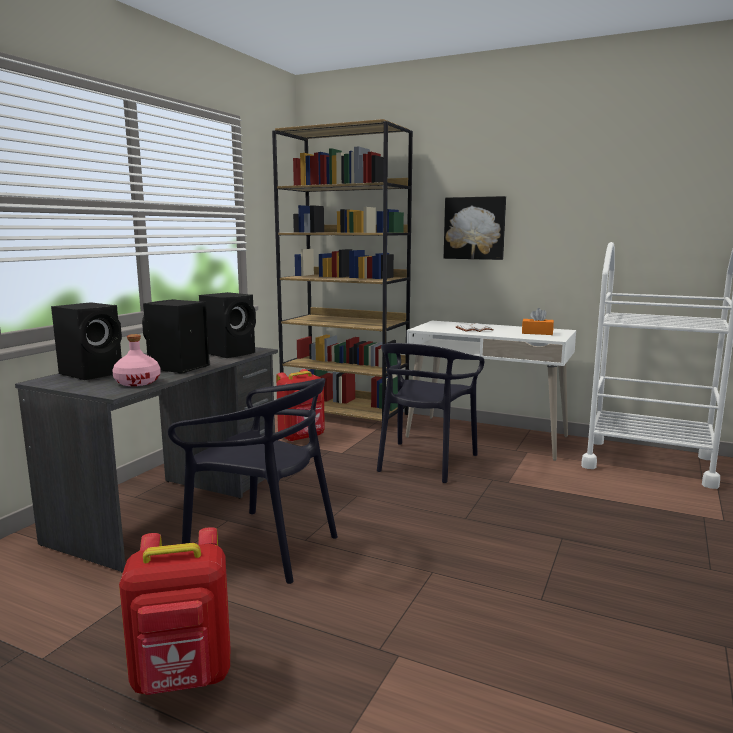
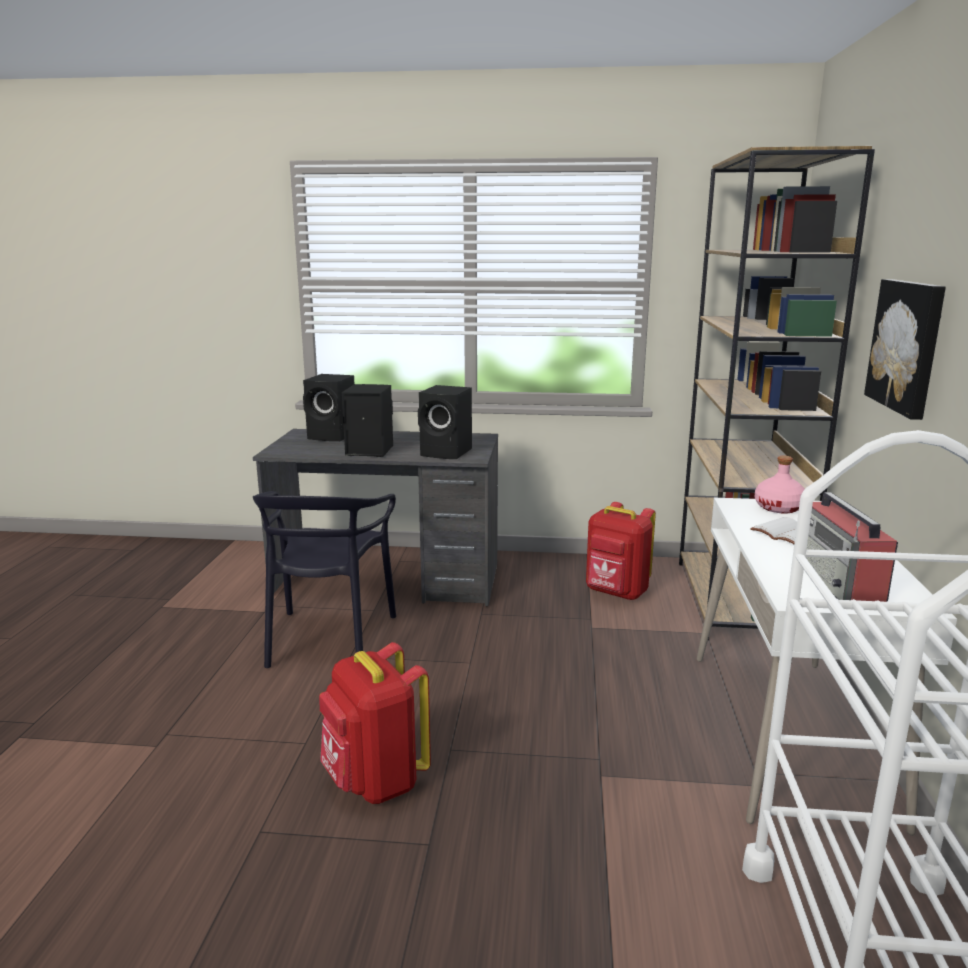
camera: 70 degrees right, 5 degrees up
pink bottle [112,334,161,386] -> pink bottle moved to [755,456,805,513]
red backpack [119,527,230,695] -> red backpack moved to [319,642,431,804]
black chair [377,343,484,483] -> none
orange tissue box [522,308,554,335] -> radio [806,492,898,602]

